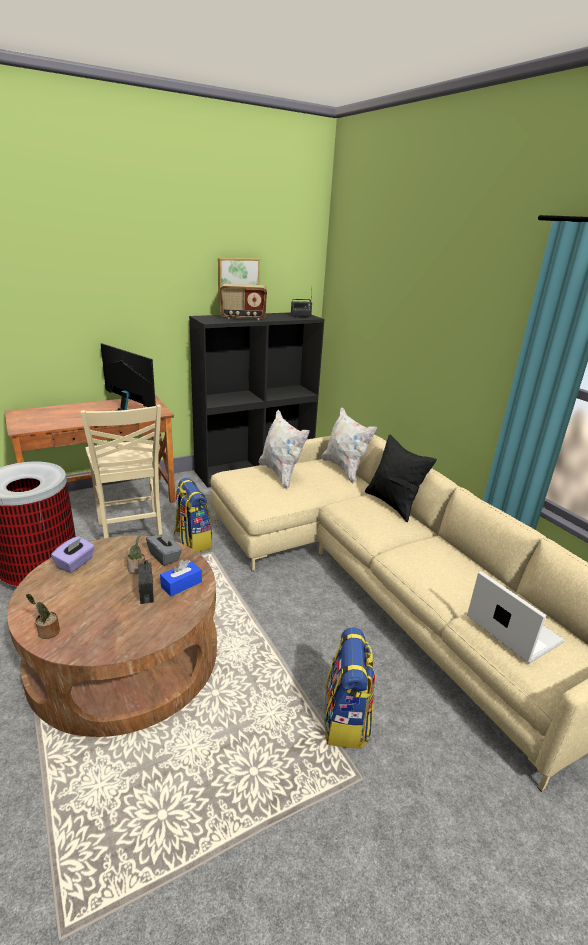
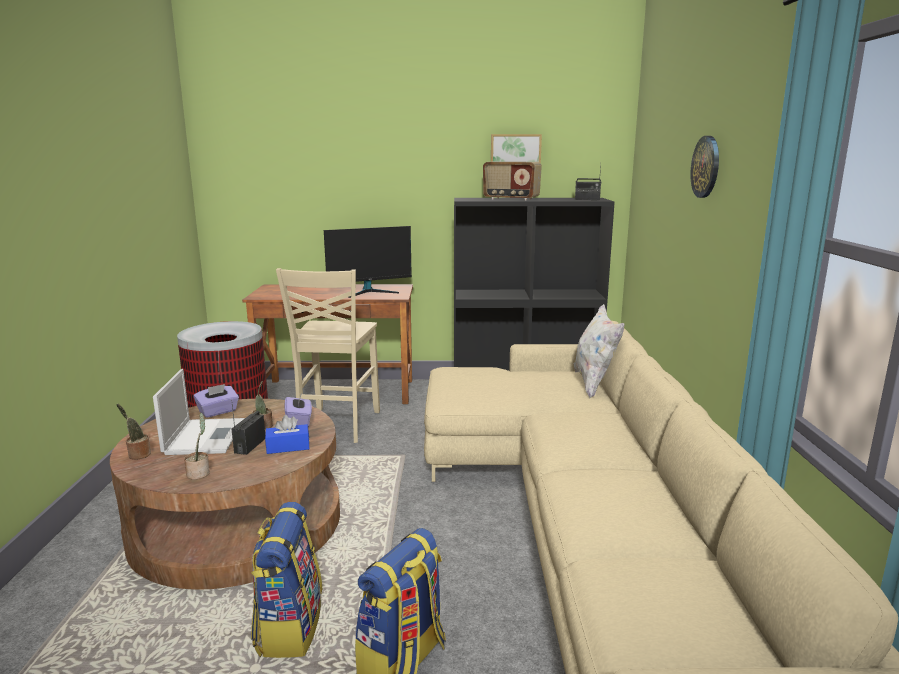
camera: 30 degrees right, 10 degrees down
monitor [101,343,156,411] -> monitor turned 90 degrees clockwise [324,226,412,298]
grey tissue box [146,530,182,566] -> purple tissue box [284,392,312,427]
backpack [174,478,212,552] -> backpack moved to [251,502,322,658]
white pillow [259,410,310,490] -> none
black pillow [365,434,437,522] -> none
laptop [467,571,565,664] -> laptop moved to [153,369,245,455]
none -> potted plant [184,413,210,479]
none -> wall clock [690,136,719,198]

